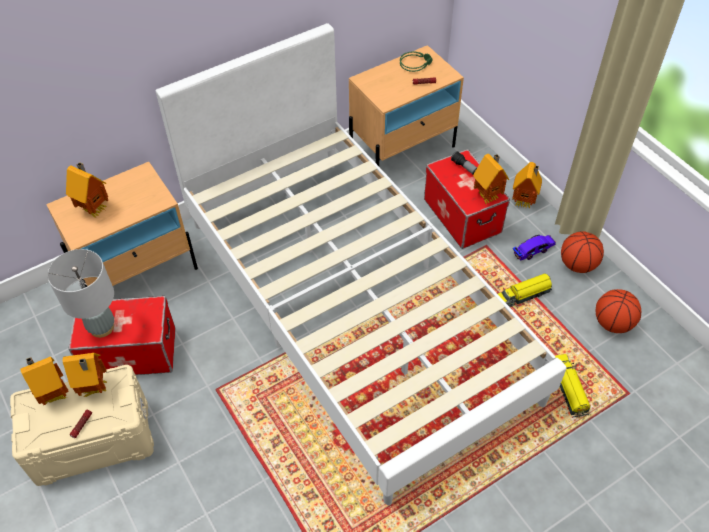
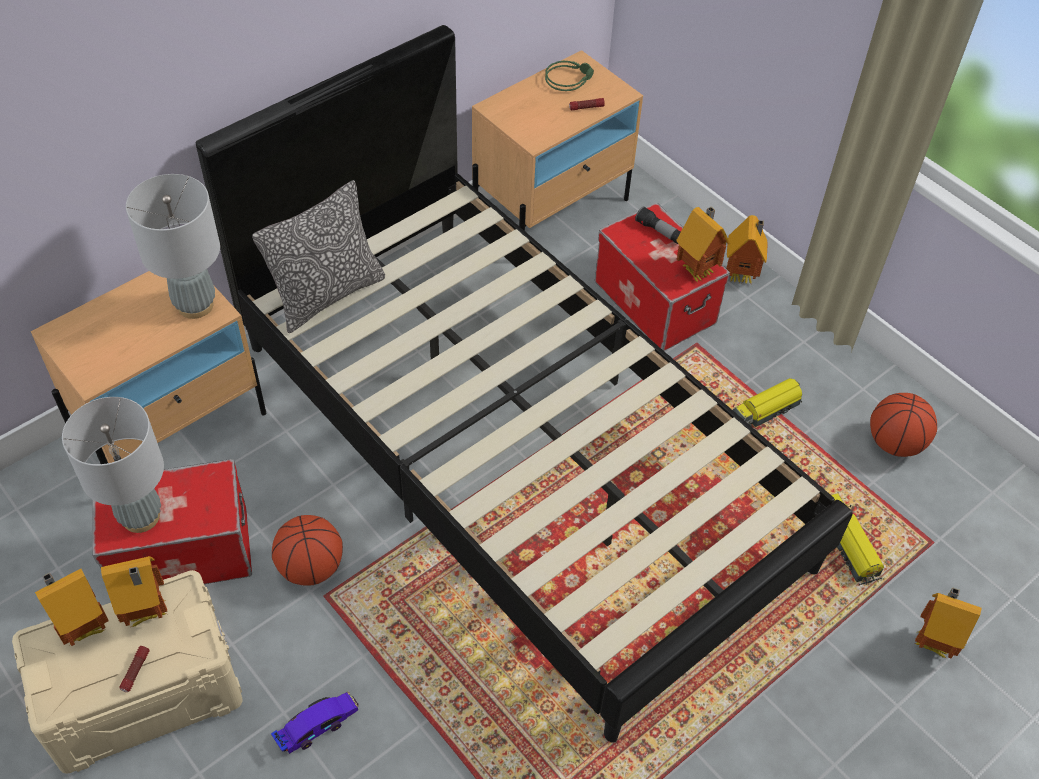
camera: 10 degrees left, 0 degrees up
toy house [66,162,109,217] -> toy house moved to [915,587,981,658]
white bed [155,23,567,505] -> black bed [196,25,852,743]
toy car [513,235,556,261] -> toy car moved to [271,692,359,754]
basketball [561,231,604,273] -> basketball moved to [272,515,343,586]
none -> grey table lamp [126,174,220,319]
none -> pillow [252,180,385,333]

